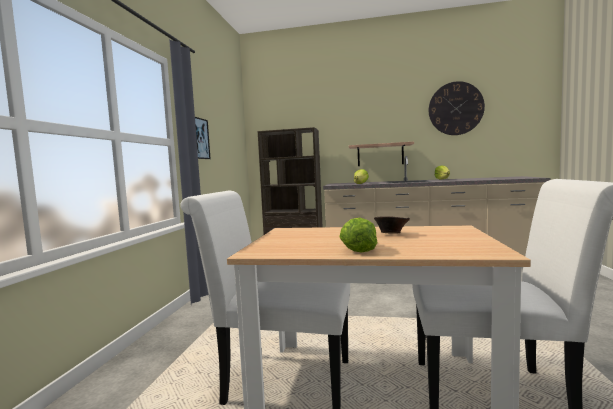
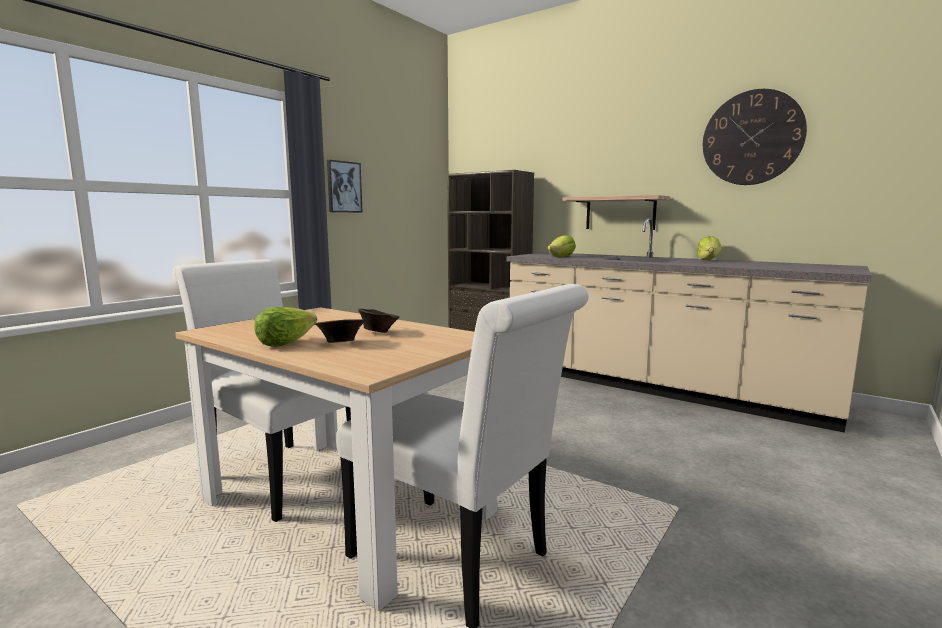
camera: 25 degrees right, 5 degrees up
none -> brown bowl [314,319,365,343]

